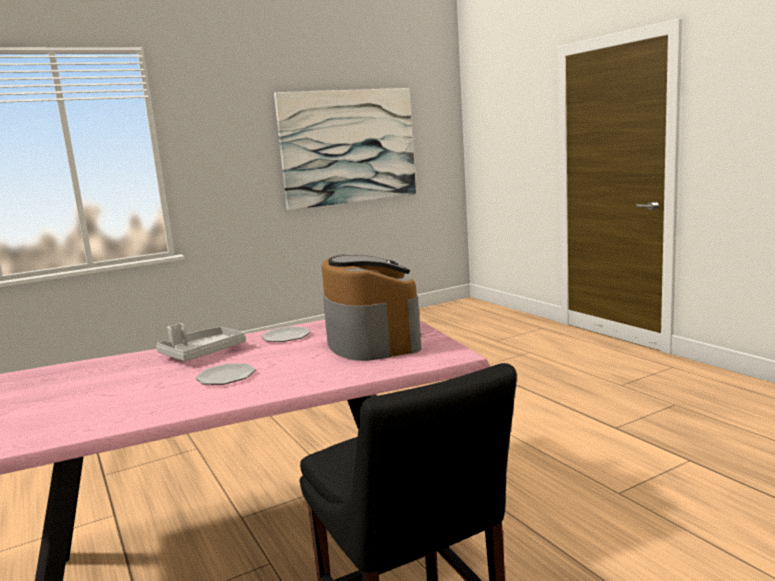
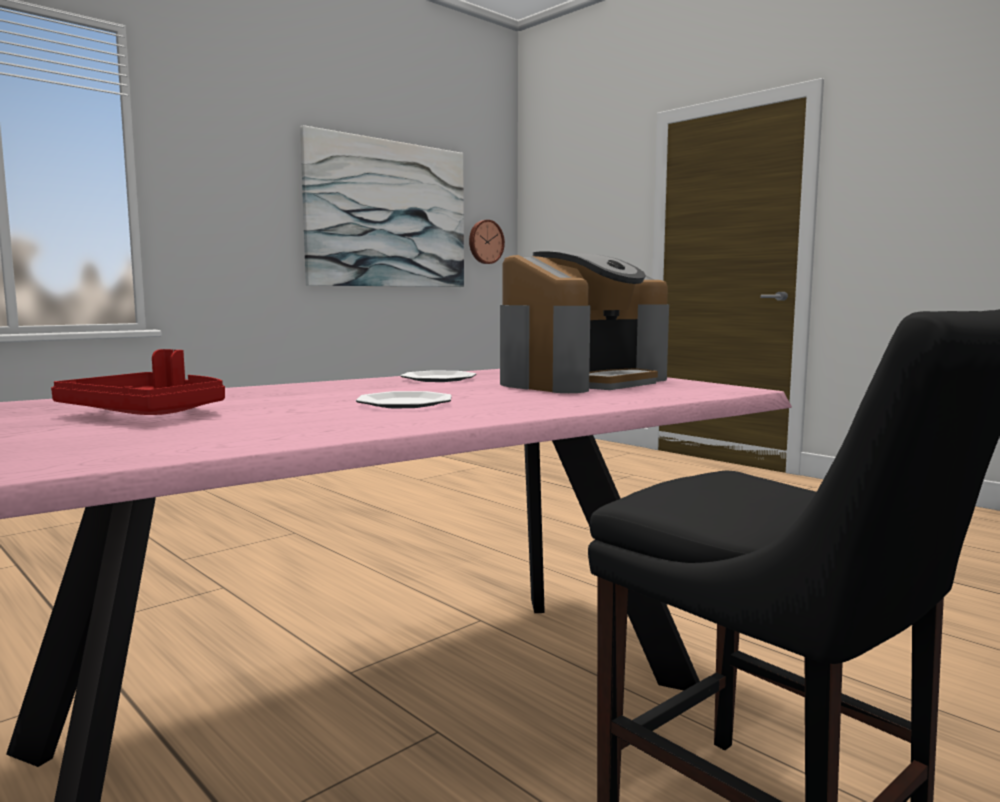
camera: 15 degrees left, 5 degrees down
grey tray [156,323,246,361] -> none
coffee machine [321,254,421,361] -> coffee machine turned 75 degrees clockwise [500,252,669,393]
none -> red tray [51,349,225,415]
none -> wall clock [469,220,505,264]

